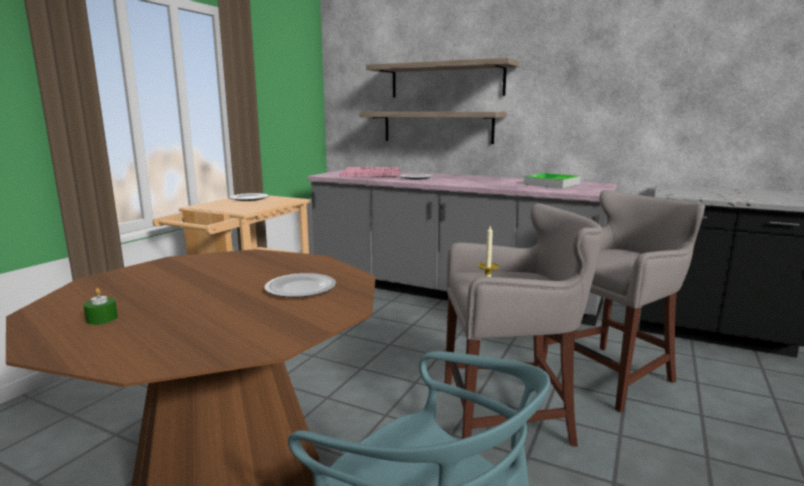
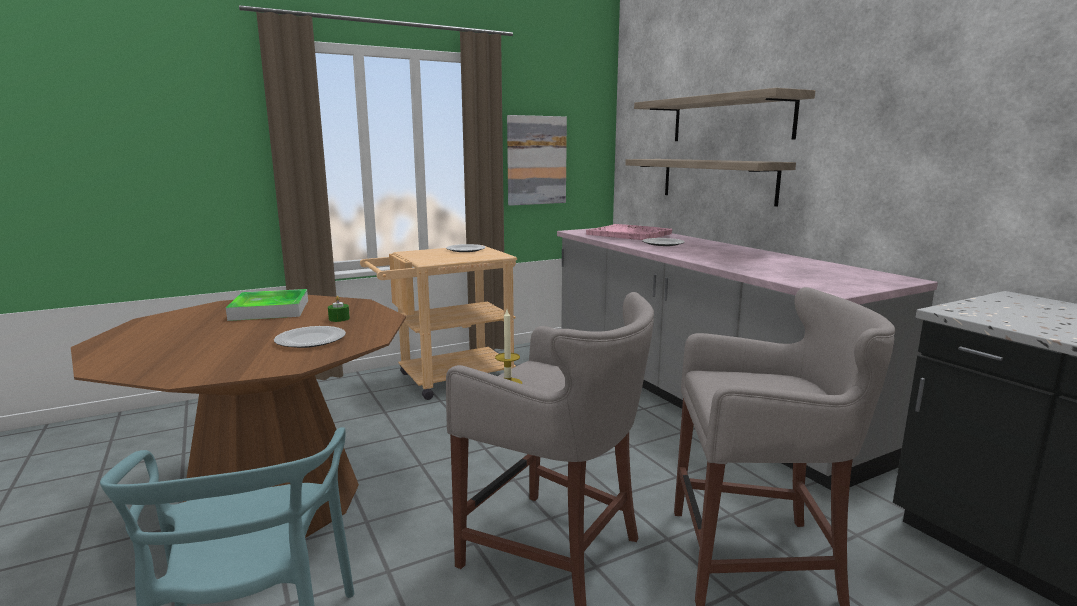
camera: 35 degrees right, 0 degrees up
green candle [83,288,118,325] -> green candle moved to [328,296,350,322]
tray [524,173,581,189] -> tray moved to [226,289,308,321]
none -> picture [507,115,567,206]

